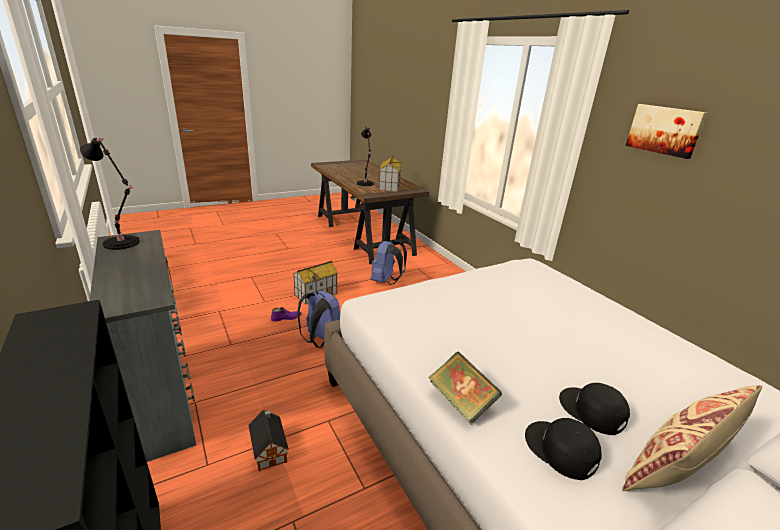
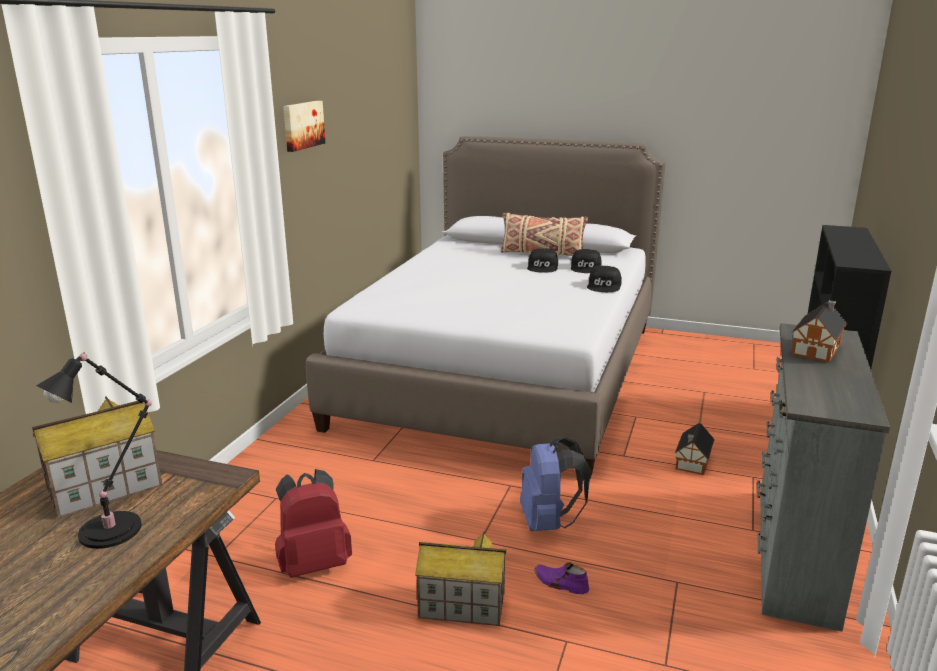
camera: 130 degrees left, 5 degrees down
black table lamp [80,138,140,250] -> none
blue backpack [371,240,407,285] -> red backpack [275,469,352,578]
book [429,352,502,425] -> black cap [587,266,622,292]
none -> toy house [791,300,847,362]

